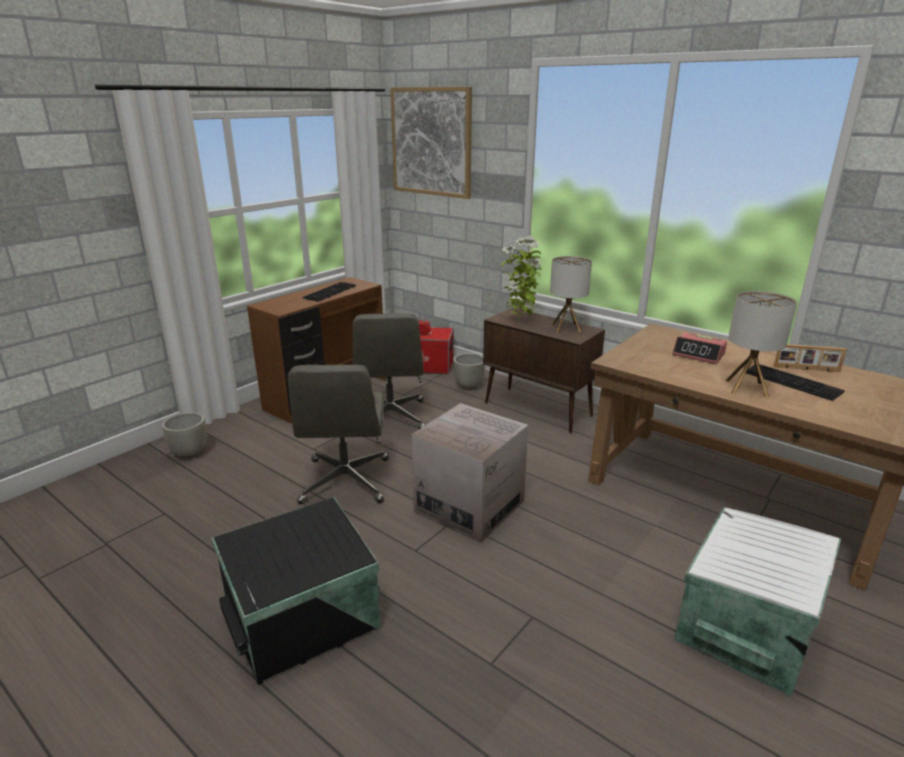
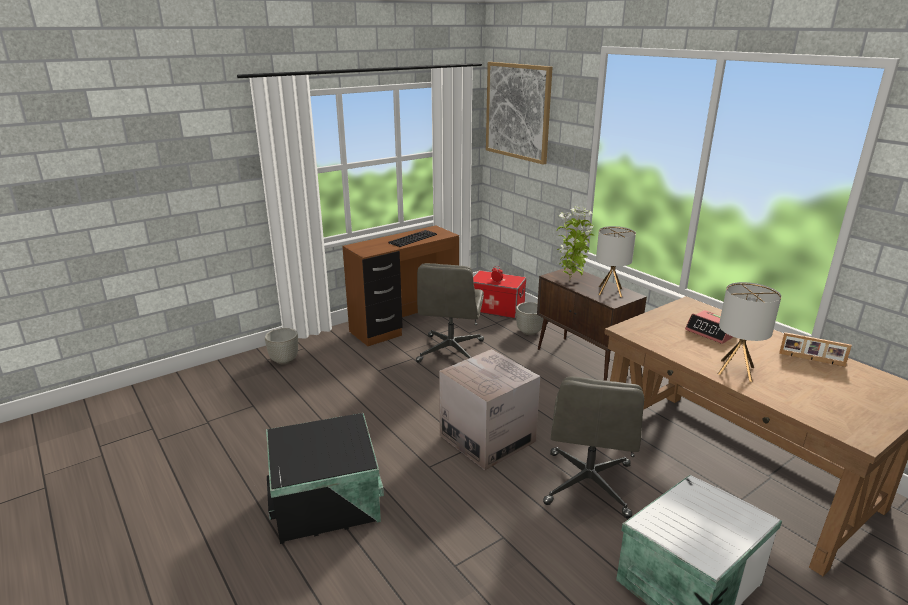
camera: 15 degrees right, 0 degrees up
grey office chair [288,365,389,504] -> grey office chair moved to [543,376,644,518]
keyboard [746,364,845,401] -> none

